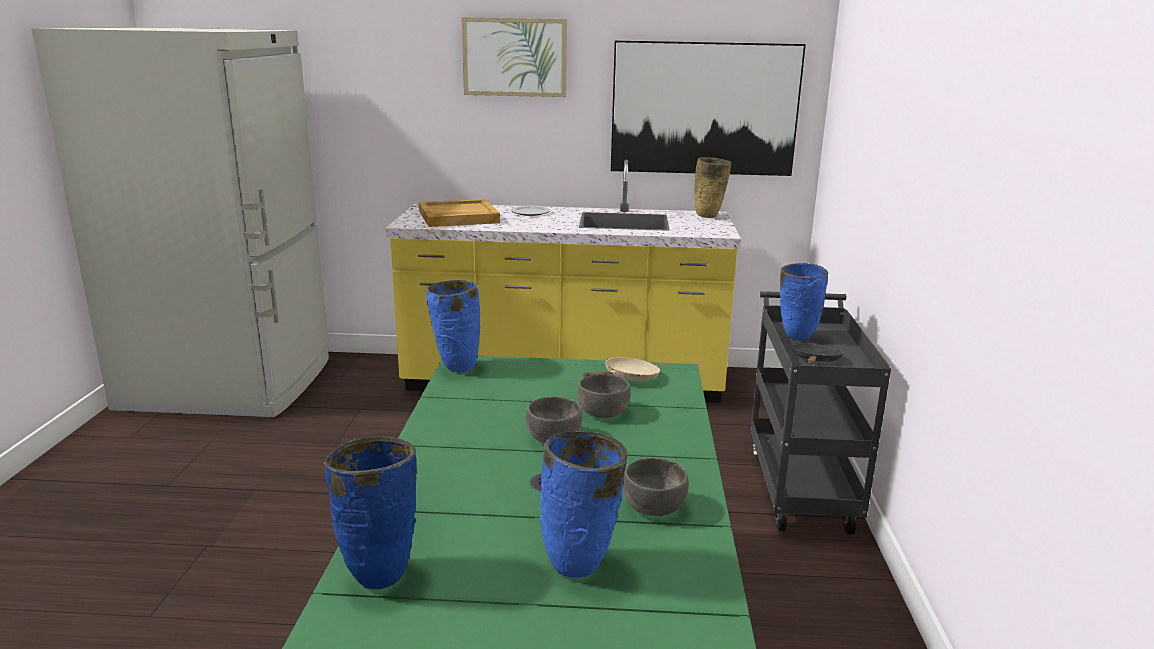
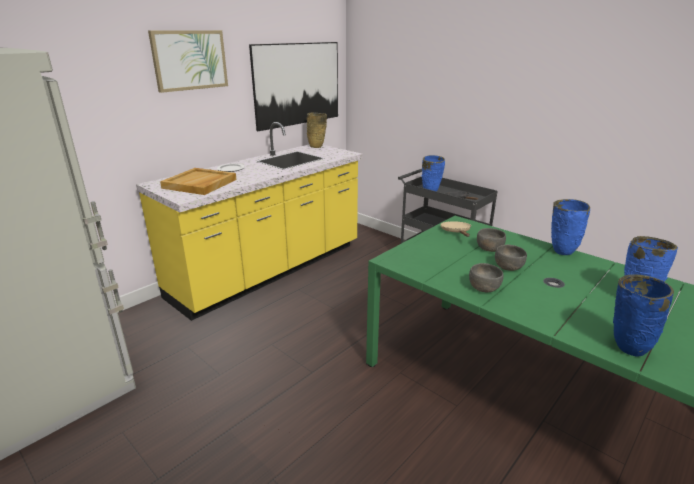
camera: 50 degrees left, 5 degrees up
blue vase [426,280,480,372] -> blue vase moved to [551,199,590,255]
grey bowl [623,458,689,516] -> grey bowl moved to [469,263,504,292]

